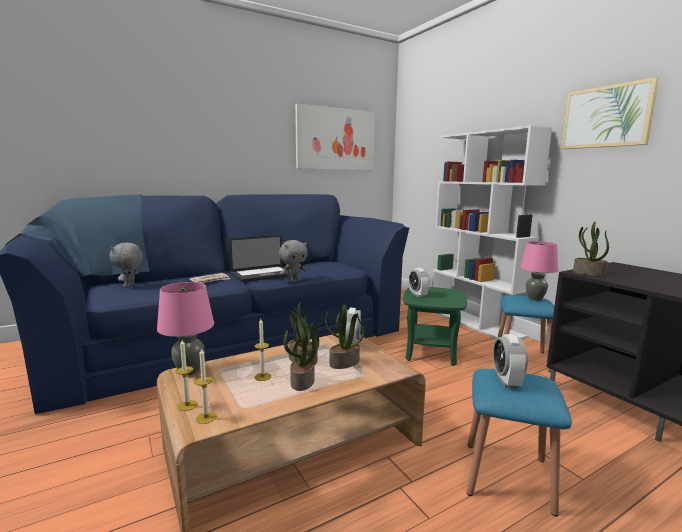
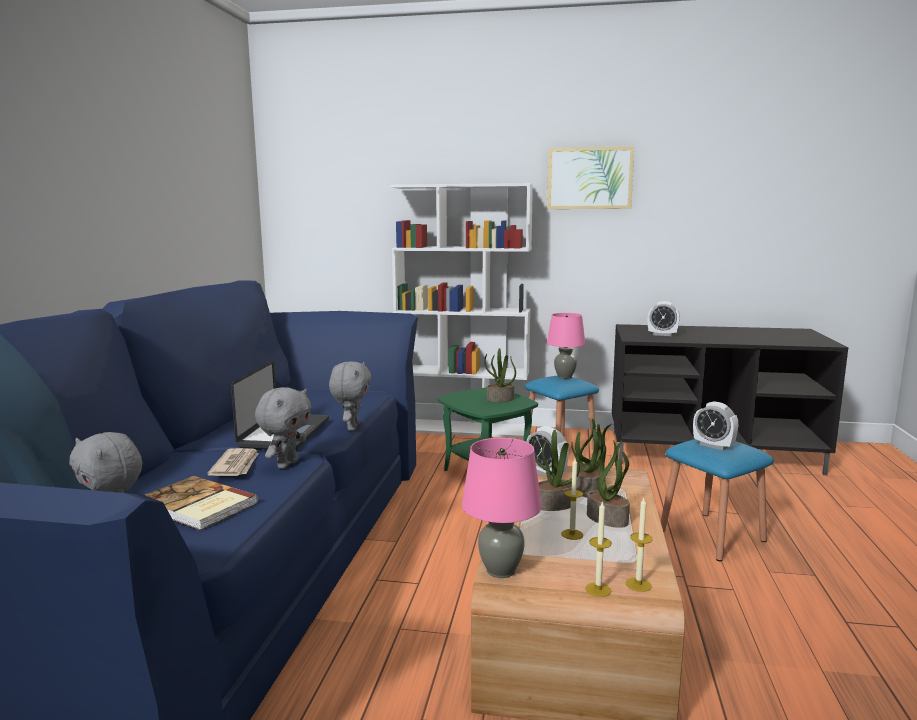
camera: 50 degrees left, 0 degrees up
picture [295,104,375,170] -> none
alarm clock [409,268,430,297] -> alarm clock moved to [648,301,680,336]
potted plant [573,222,609,276] -> potted plant moved to [484,348,516,402]
none -> book [145,476,258,530]
none -> grey plush toy [255,387,312,469]

